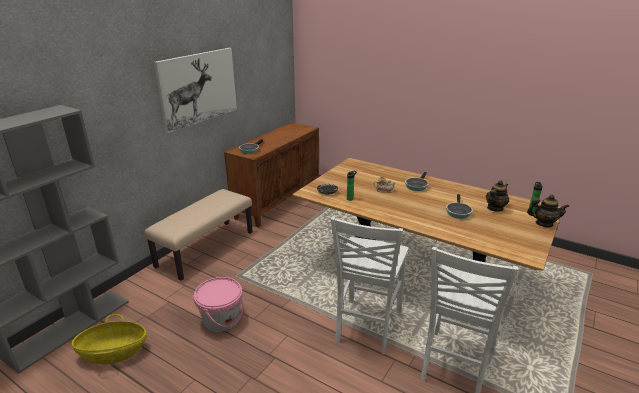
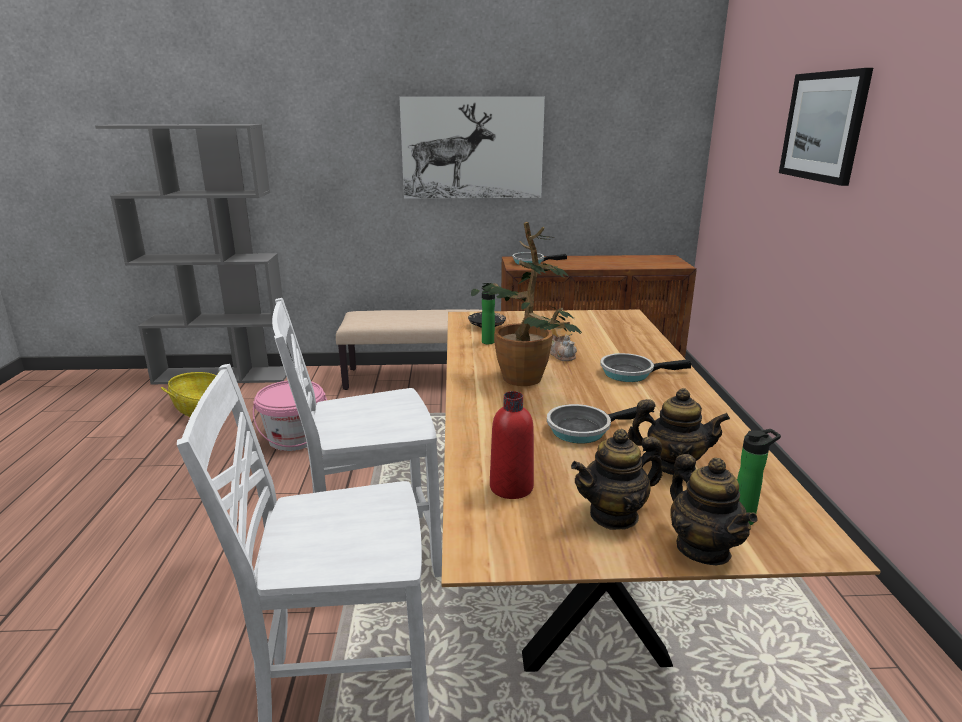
camera: 55 degrees right, 5 degrees down
none -> potted plant [471,222,583,386]
none -> red bottle [490,391,534,499]
none -> teapot [571,429,662,530]
none -> picture [779,68,873,186]

